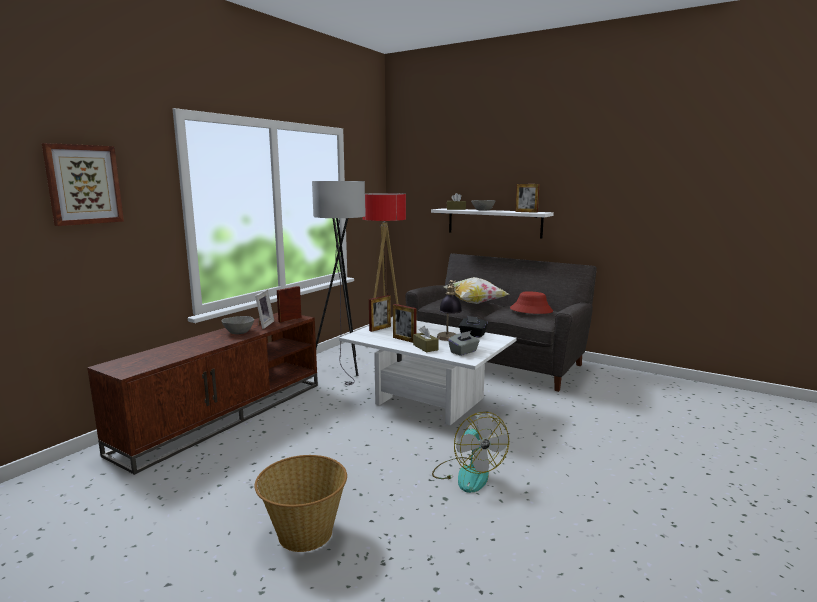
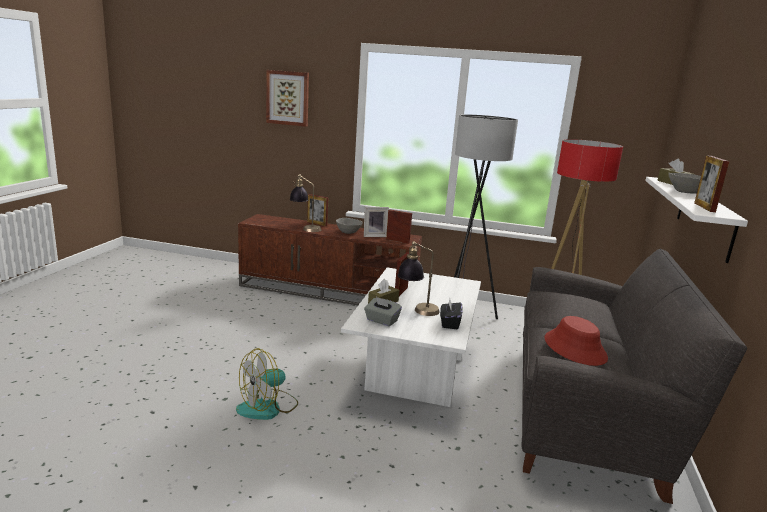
camera: 70 degrees right, 5 degrees up
basket [255,455,347,552] -> none
picture frame [369,295,391,332] -> picture frame moved to [307,194,328,226]
pillow [444,277,509,304] -> none
none -> table lamp [290,174,321,232]

